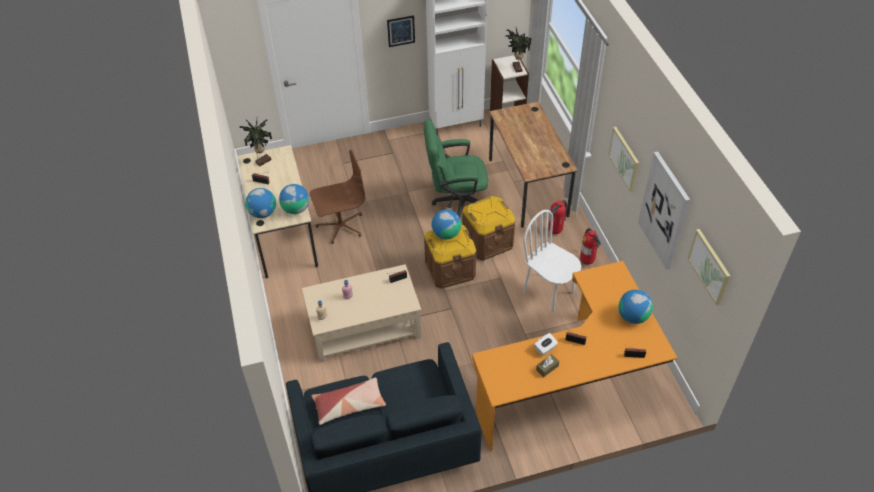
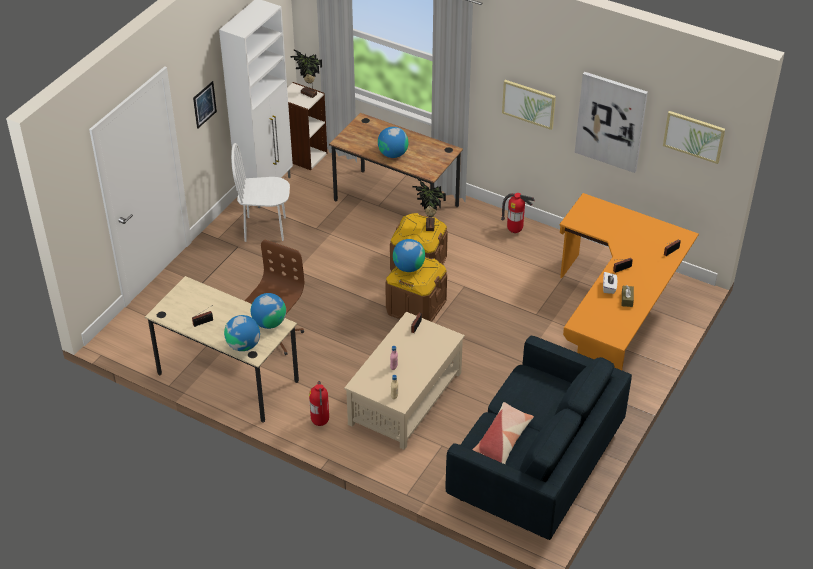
camera: 45 degrees left, 5 degrees down
potted plant [239,120,272,166] -> potted plant moved to [412,179,446,231]
green office chair [424,120,488,217] -> none
white chair [523,210,581,313] -> white chair moved to [231,143,290,242]
fire extinguisher [548,200,567,234] -> fire extinguisher moved to [309,381,329,426]
globe [619,290,653,324] -> globe moved to [378,127,408,158]

